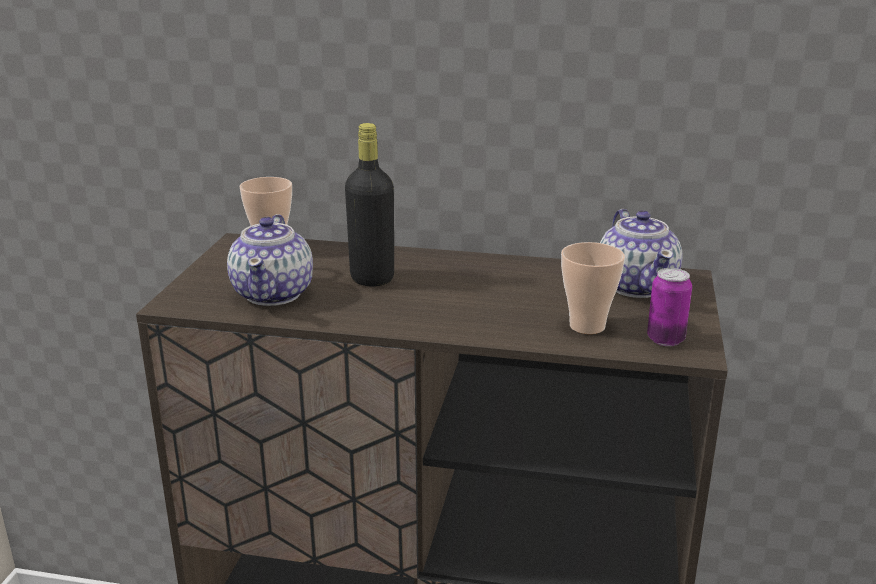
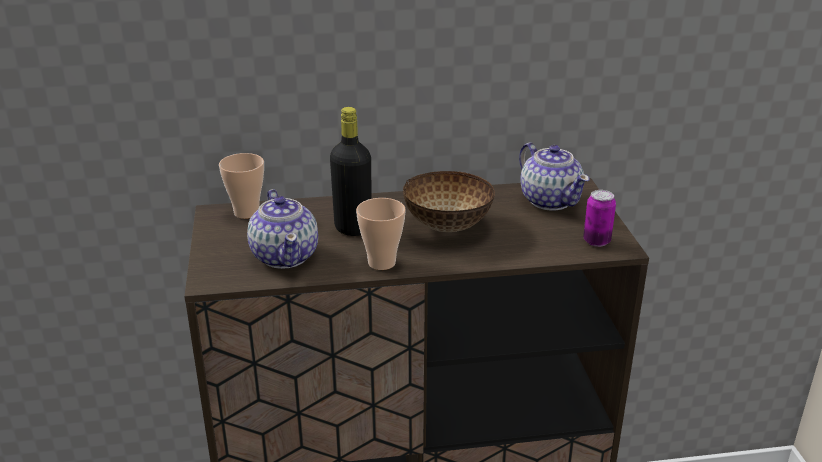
camera: 20 degrees left, 5 degrees up
cup [561,242,625,334] -> cup moved to [356,198,406,270]
none -> bowl [403,171,495,232]

